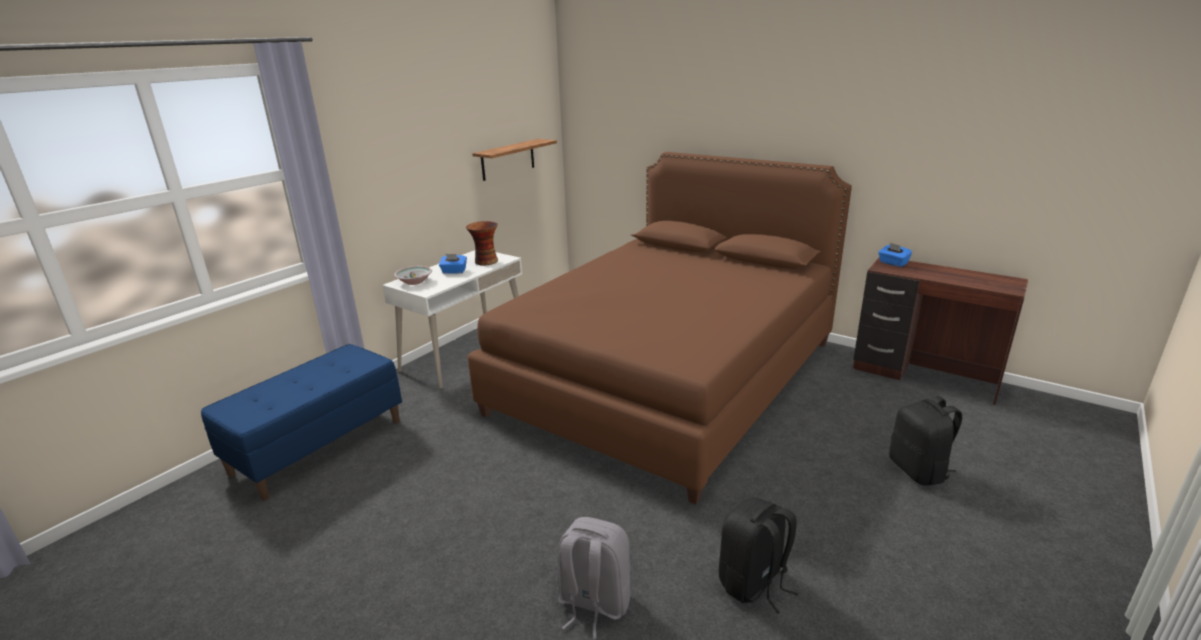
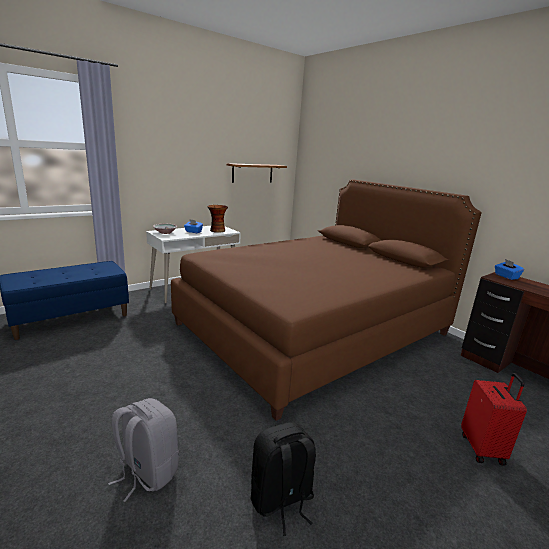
camera: 15 degrees right, 5 degrees down
black backpack [889,396,962,486] -> red suitcase [461,373,527,466]

